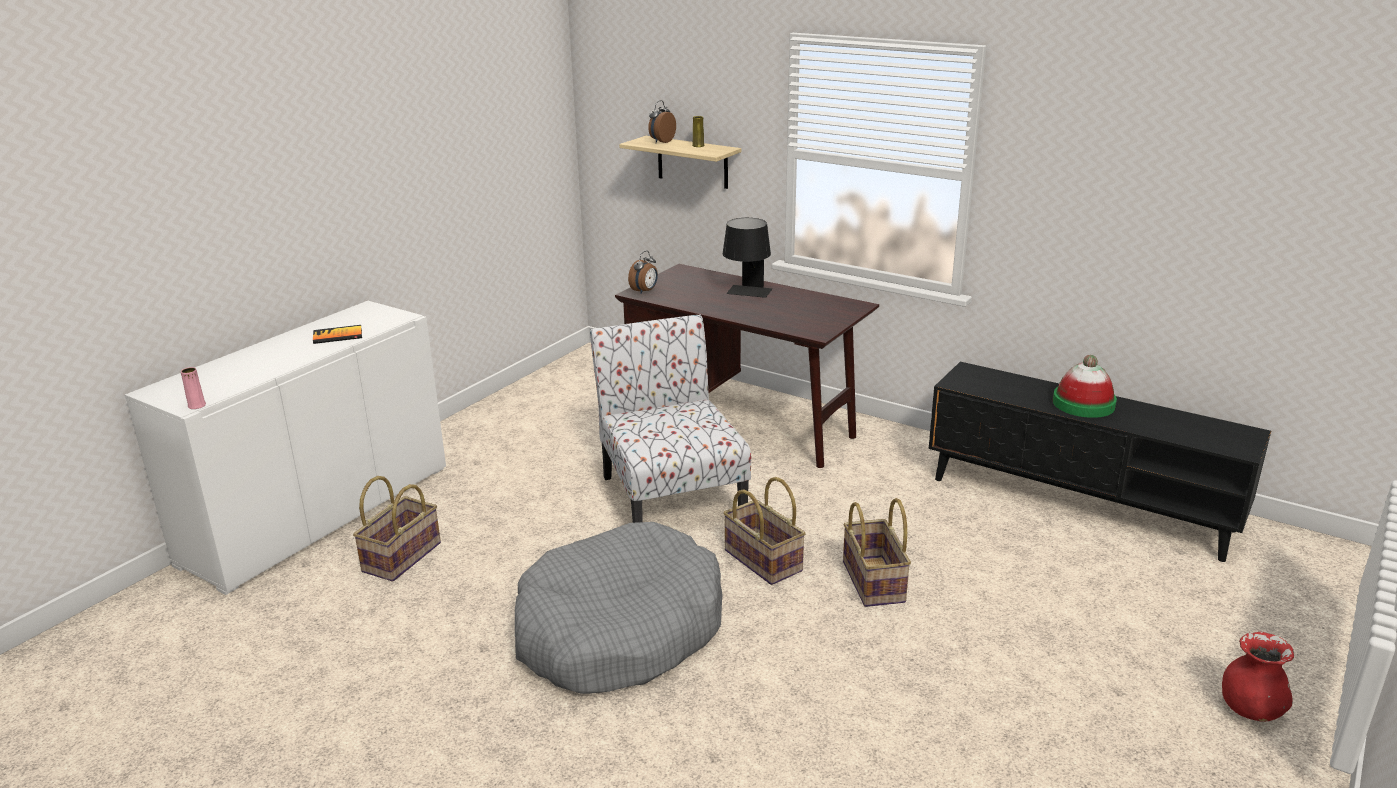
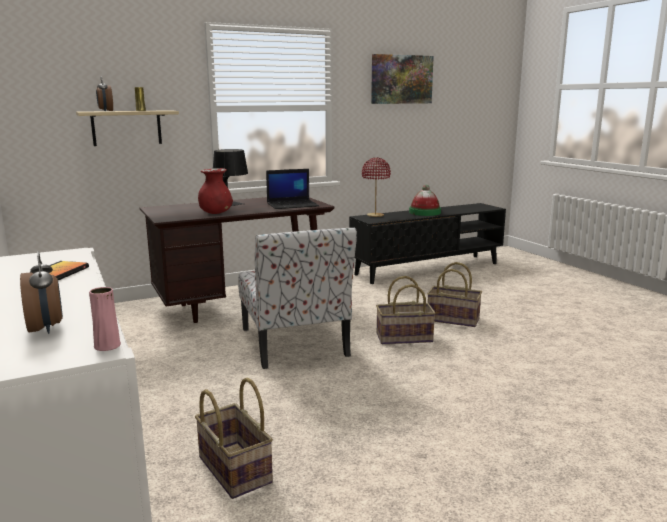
camera: 60 degrees left, 10 degrees down
grey dog bed [515,522,723,694] -> none
chair [590,314,751,523] -> chair turned 120 degrees counterclockwise [238,227,357,369]
alarm clock [628,251,658,294] -> alarm clock moved to [20,251,63,334]
red vase [1222,632,1294,721] -> red vase moved to [198,168,233,214]
none -> laptop [266,169,319,209]
none -> red table lamp [362,158,391,217]
none -> picture [371,54,434,104]

